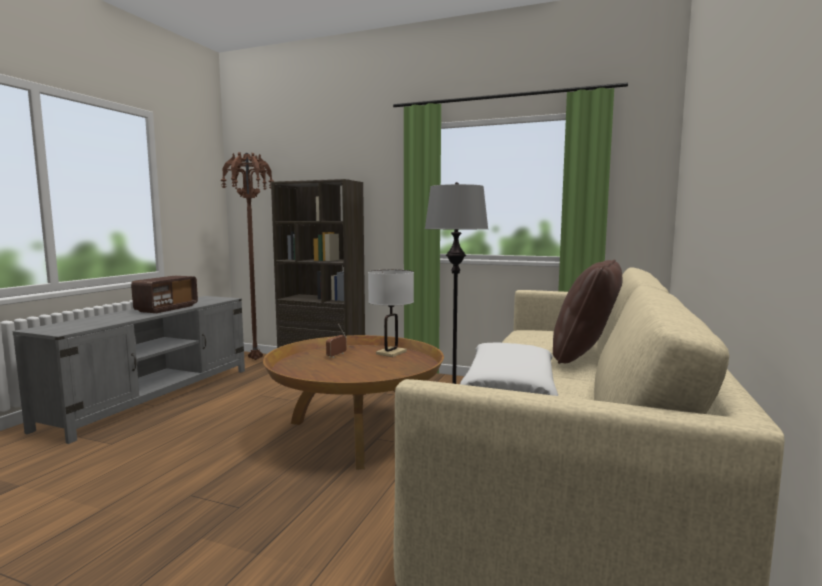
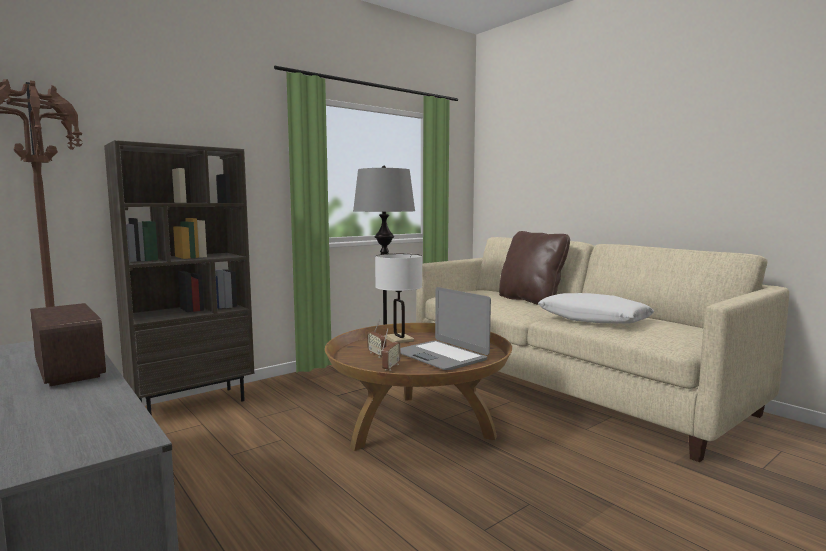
camera: 60 degrees left, 0 degrees up
none -> radio [382,328,401,371]
none -> laptop [400,287,491,370]

